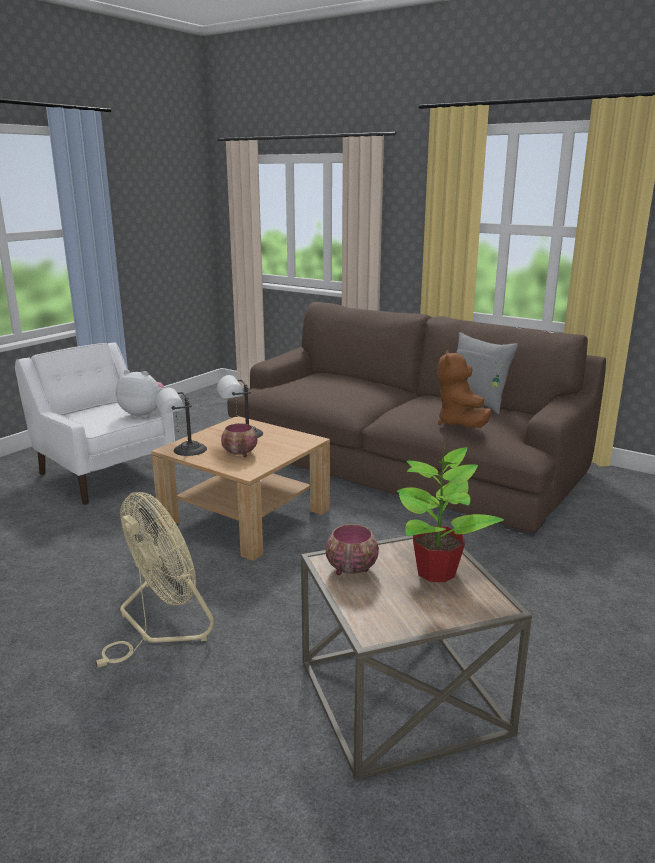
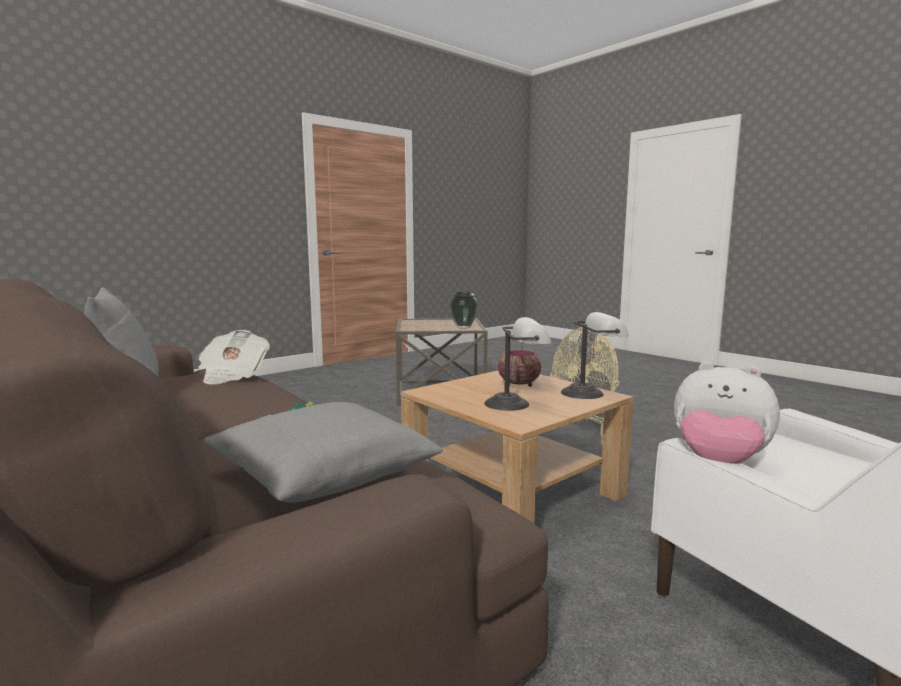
camera: 165 degrees left, 10 degrees down
bowl [326,524,379,575] -> vase [450,292,478,329]
potted plant [397,445,504,583] -> none
brown plush toy [438,350,491,428] -> newspaper [198,330,270,384]
none -> grey pillow [204,402,442,503]

